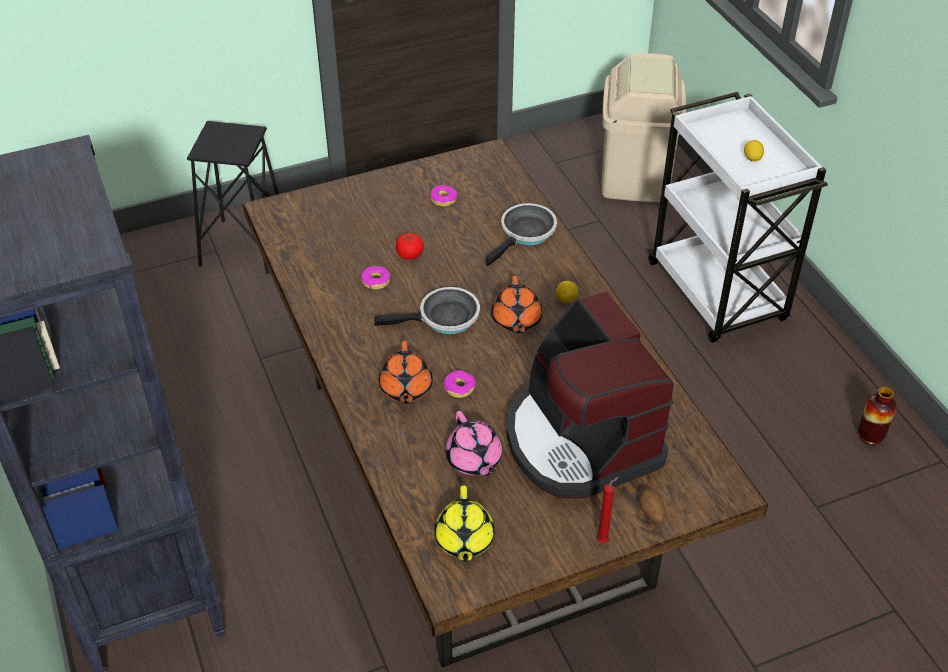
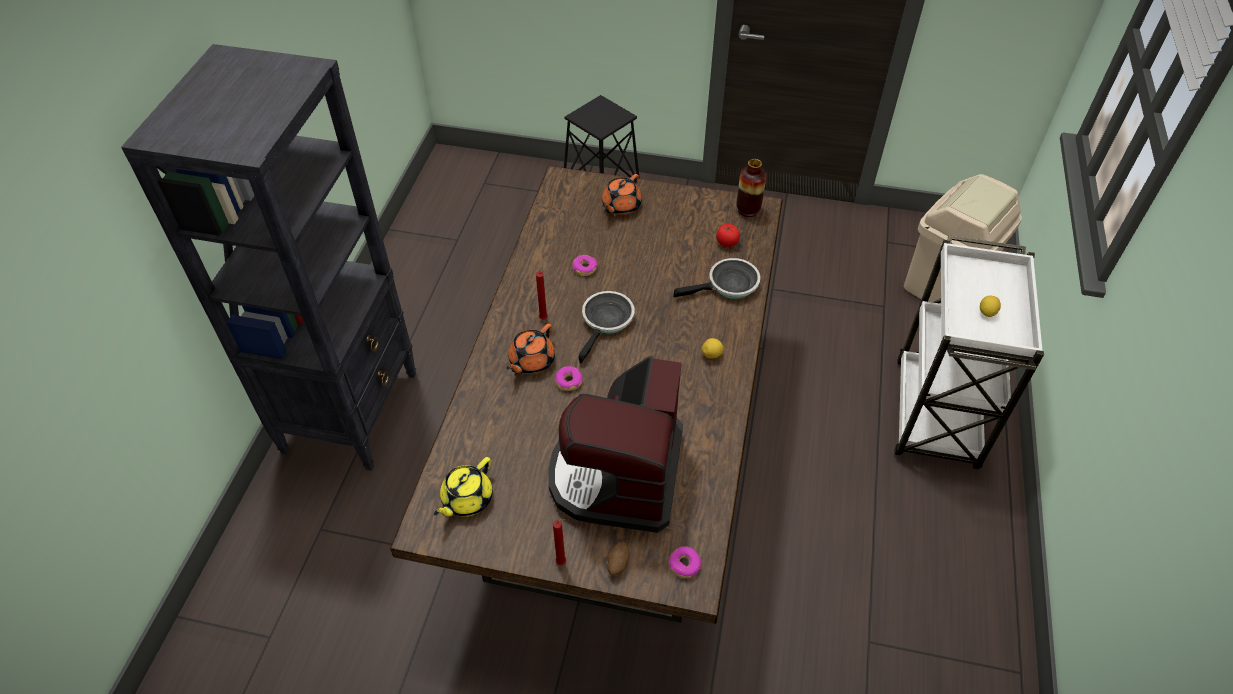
camera: 35 degrees right, 5 degrees up
frying pan [374,287,480,334] -> frying pan turned 90 degrees counterclockwise [578,291,635,364]
tomato [396,233,424,260] -> tomato moved to [716,224,740,247]
donut [430,185,458,206] -> donut moved to [669,546,701,578]
pink teapot [445,411,503,476] -> none
orange teapot [491,276,543,334] -> orange teapot moved to [602,174,642,215]
vase [858,387,897,445] -> vase moved to [736,159,766,217]
none -> red candle [536,264,548,320]

